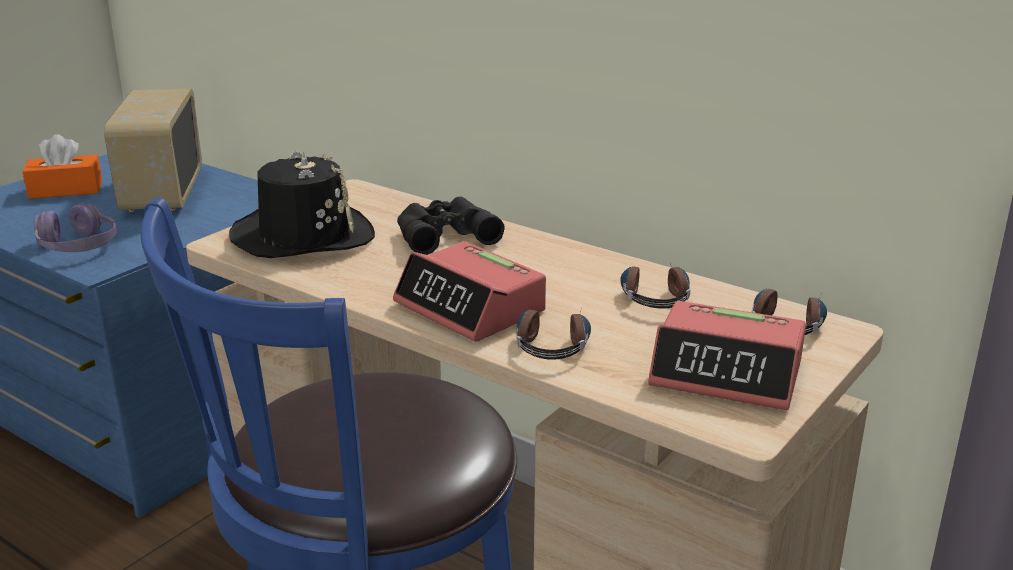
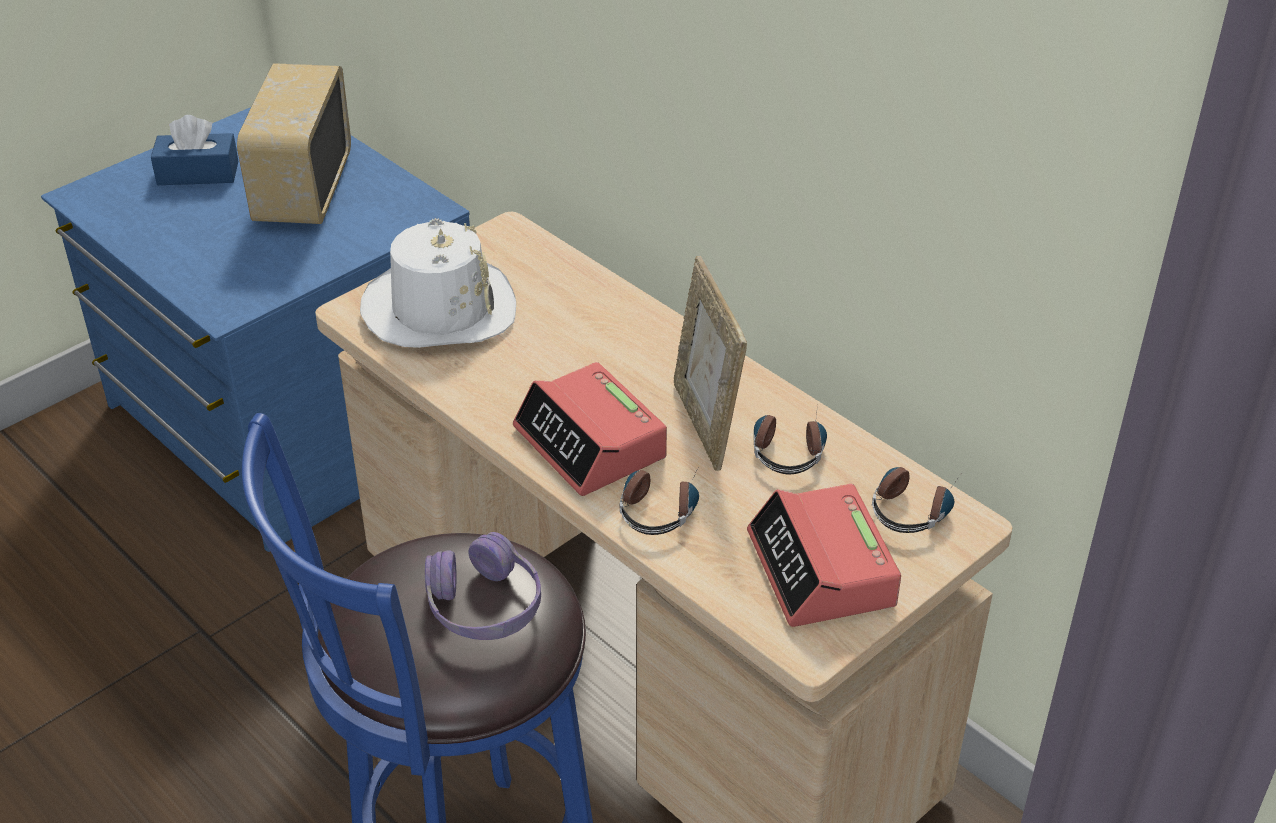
camera: 10 degrees right, 15 degrees up
orange tissue box [22,134,102,199] -> blue tissue box [151,115,238,185]
purple headphones [34,203,117,252] -> purple headphones moved to [425,532,541,640]
black hat [229,151,375,258] -> white hat [360,218,516,348]
black binoculars [397,197,504,255] -> none
alarm clock [648,301,806,410] -> alarm clock turned 45 degrees clockwise [747,484,901,627]
none -> picture frame [674,256,747,471]

